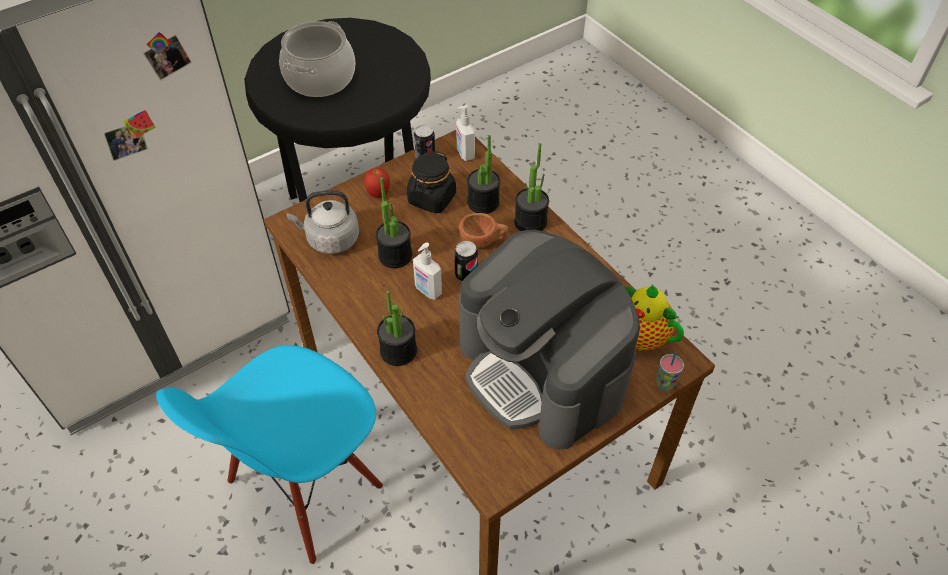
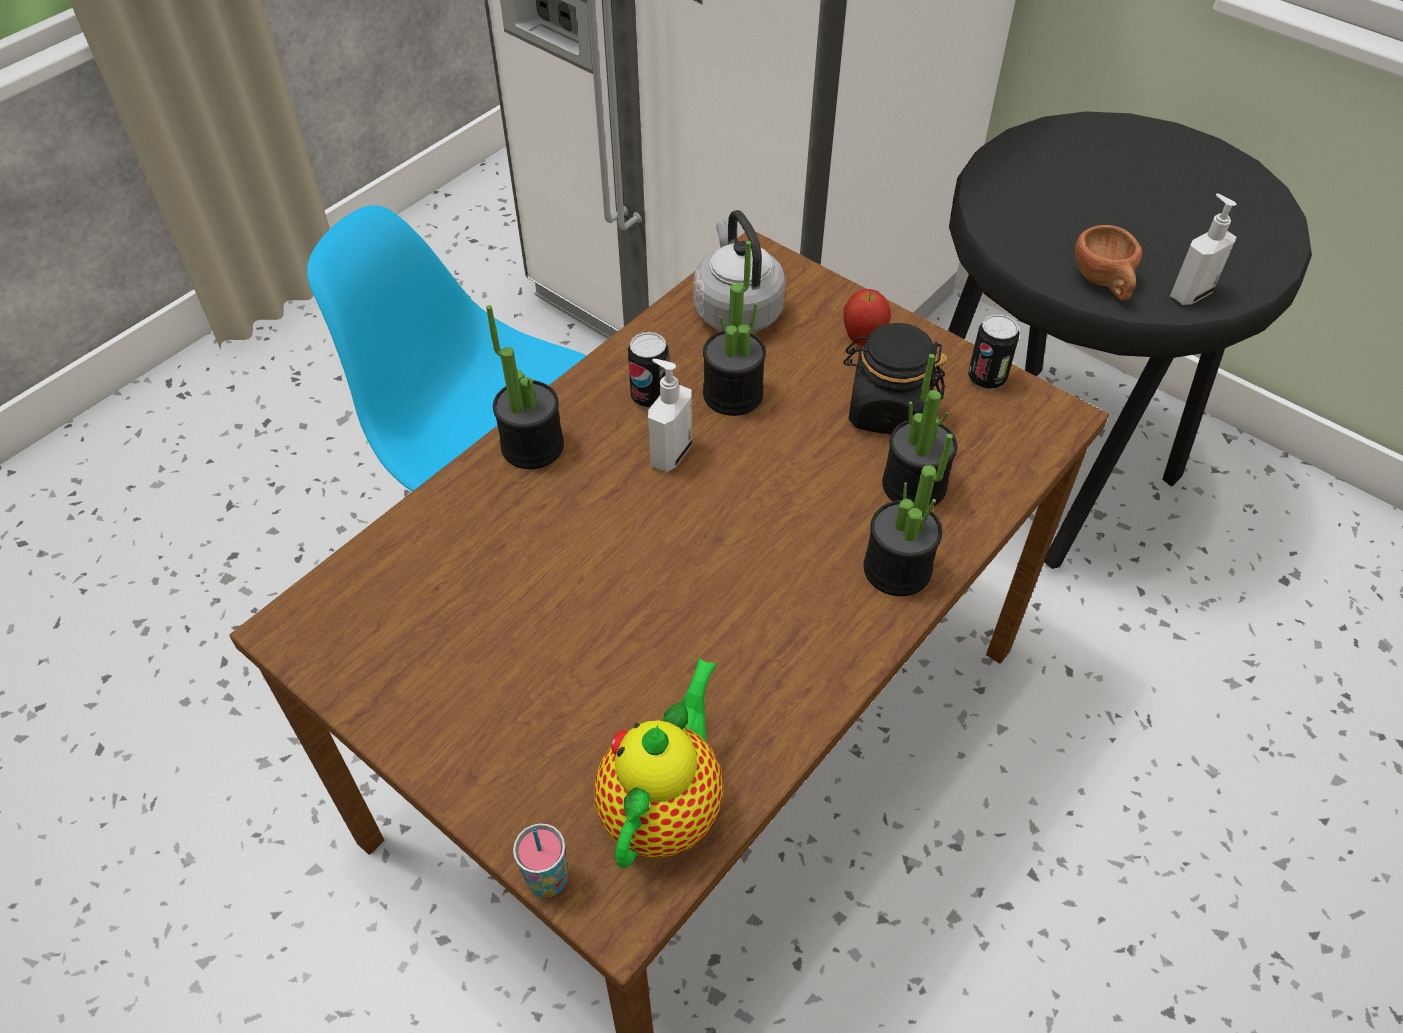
camera: 75 degrees right, 0 degrees up
cooking pot [279,21,355,97] -> none
can [455,241,478,281] -> can moved to [628,332,669,408]
soap dispenser [456,105,475,161] -> soap dispenser moved to [1170,193,1236,305]
brown cup [459,213,509,248] -> brown cup moved to [1075,225,1142,301]
coffee machine [459,230,640,450] -> none

